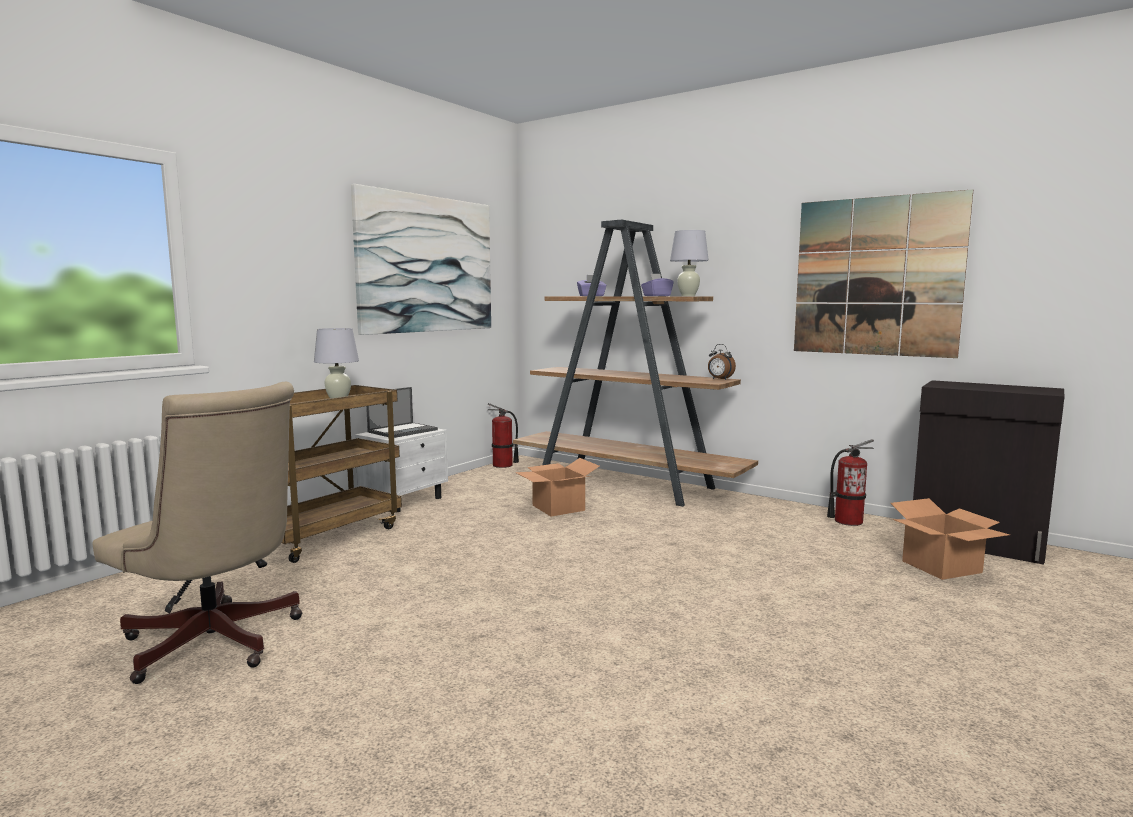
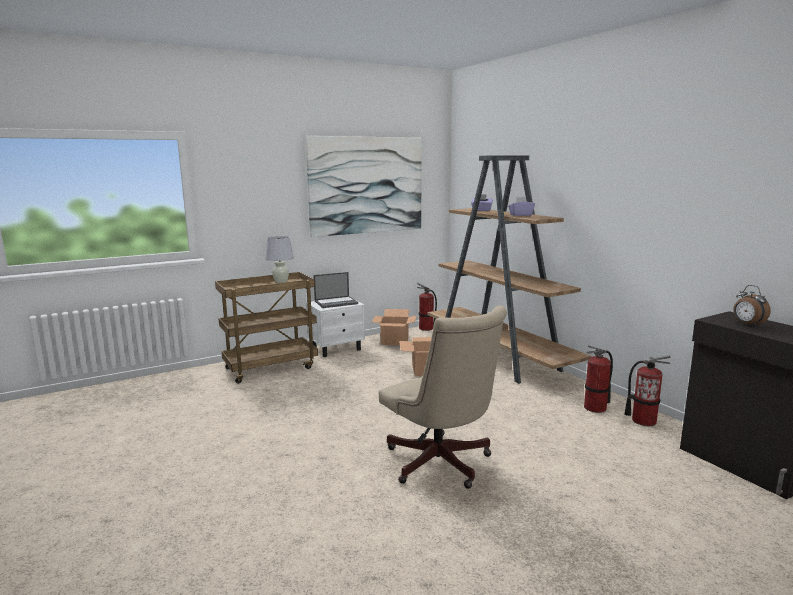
camera: 25 degrees right, 5 degrees up
beige office chair [92,382,302,684] -> beige office chair moved to [379,305,507,489]
white table lamp [670,230,709,296] -> none
alarm clock [708,344,736,380] -> alarm clock moved to [733,285,771,327]
picture [794,189,973,358] -> none
cardboard box [891,498,1010,580] -> cardboard box moved to [372,309,417,345]
none -> fire extinguisher [584,346,613,413]

